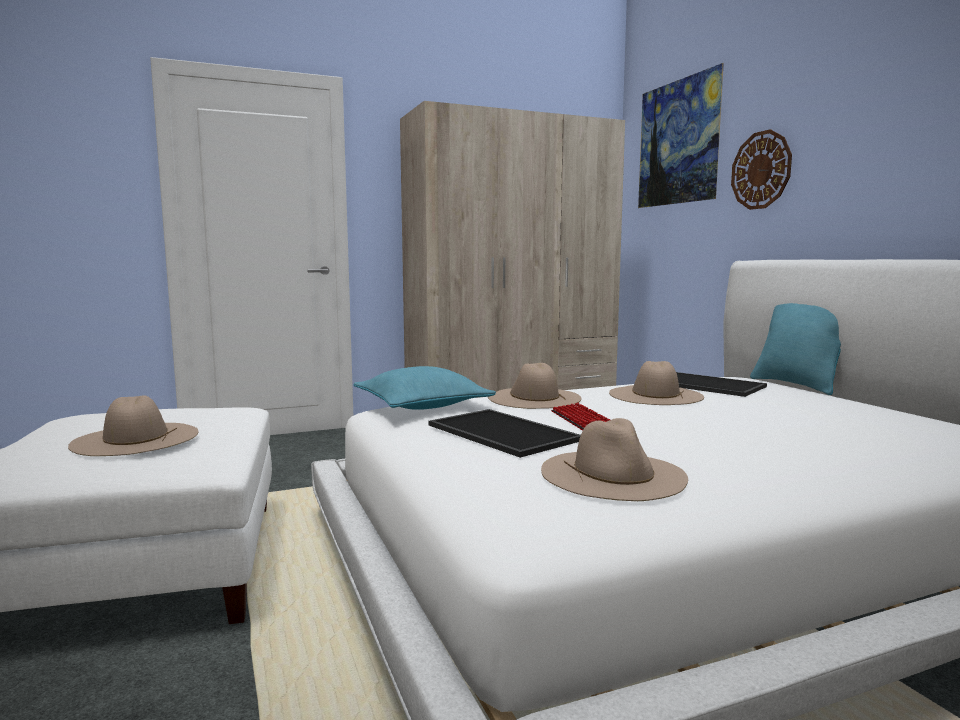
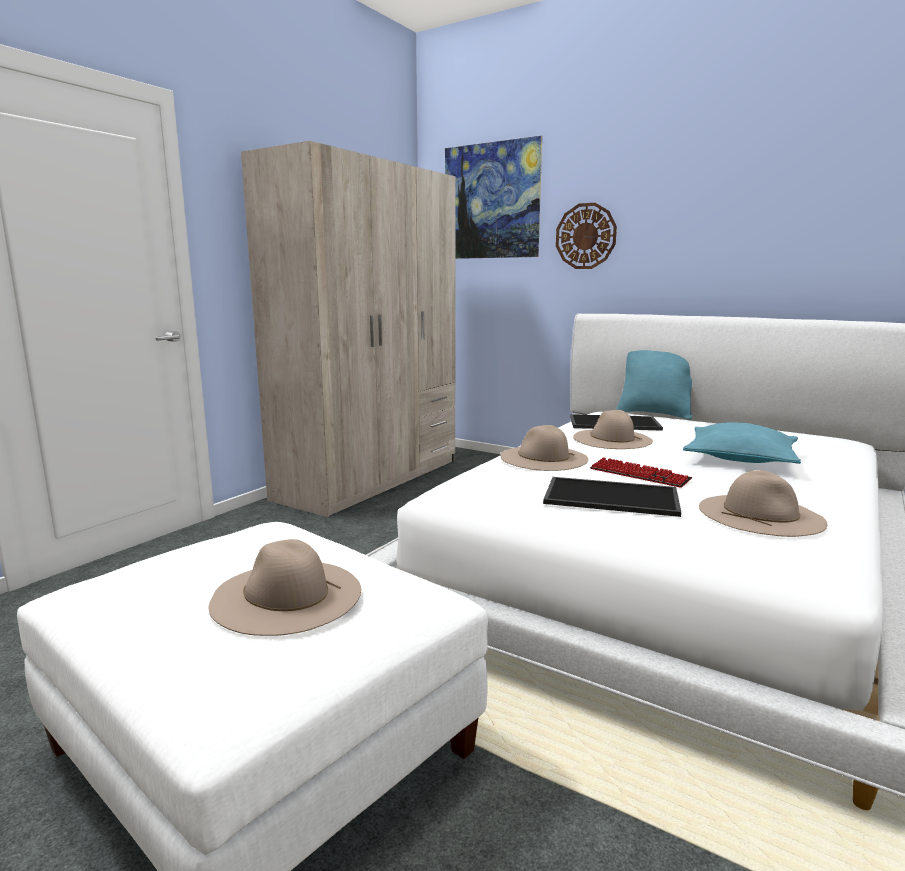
camera: 35 degrees left, 5 degrees up
turquoise pillow [354,366,496,410] -> turquoise pillow moved to [683,422,801,464]

